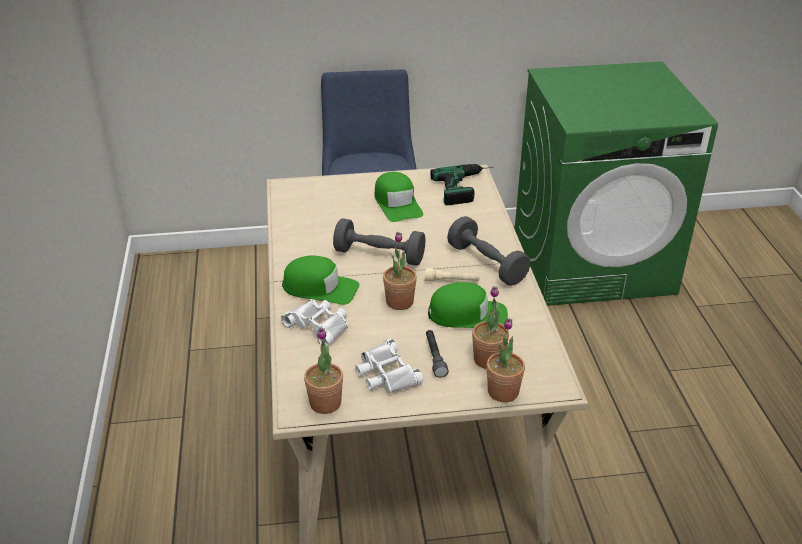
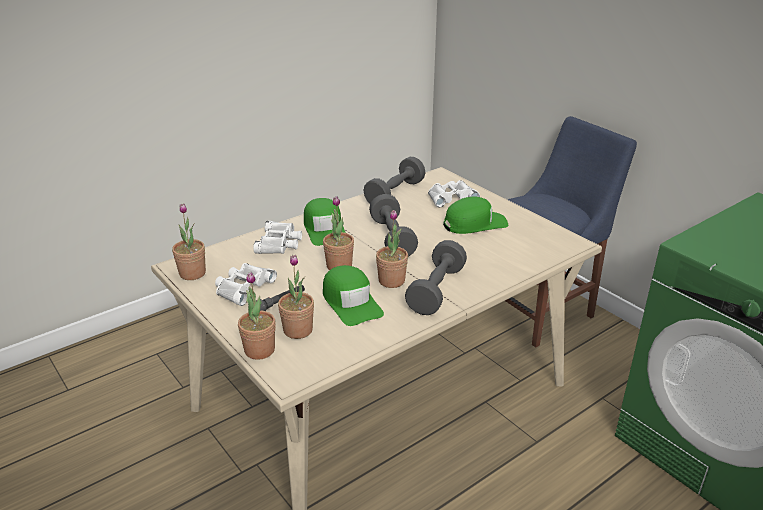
camera: 60 degrees right, 5 degrees down
green cap [375,172,423,222] -> green cap turned 150 degrees counterclockwise [443,196,508,234]
beige flashlight [425,268,480,282] -> potted plant [376,210,408,288]
power drill [430,164,493,206] -> none
none -> grey dumbbell [364,157,425,204]
none -> white binoculars [428,180,480,208]

